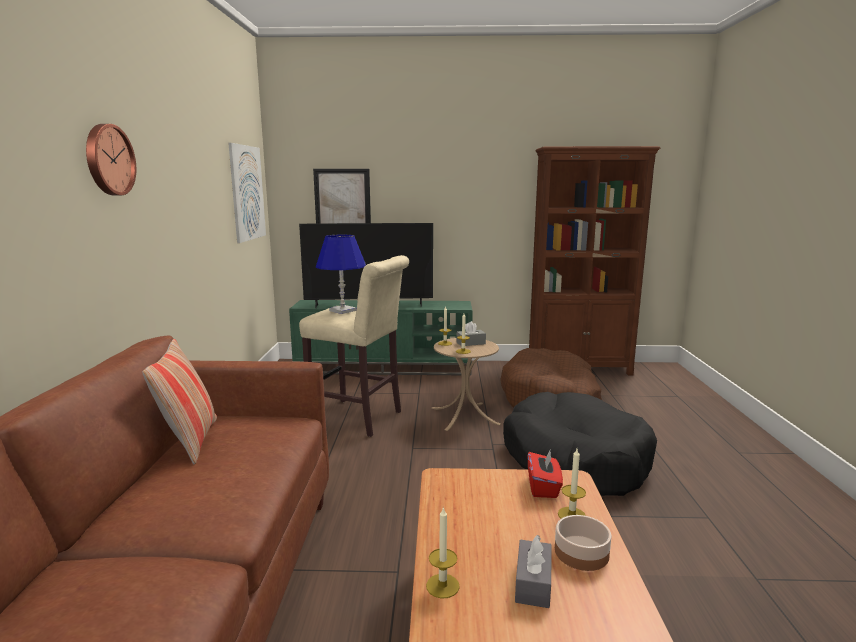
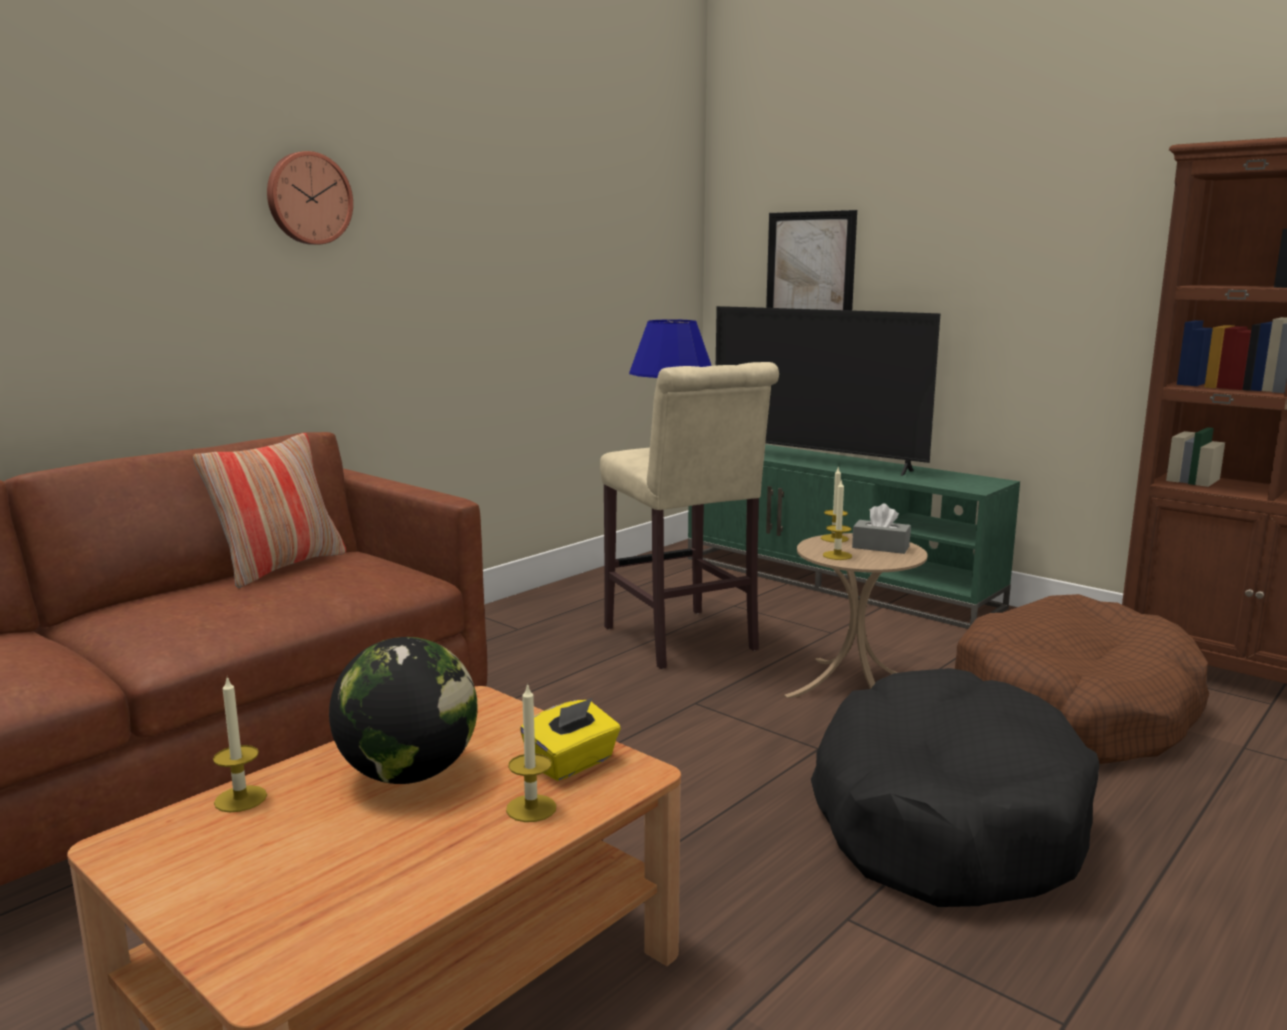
camera: 40 degrees right, 0 degrees up
picture [228,143,266,243] -> none
grey tissue box [515,535,552,608] -> none
red tissue box [528,451,563,498] -> yellow tissue box [520,698,621,781]
bowl [555,515,611,571] -> none
none -> globe [329,637,478,784]

